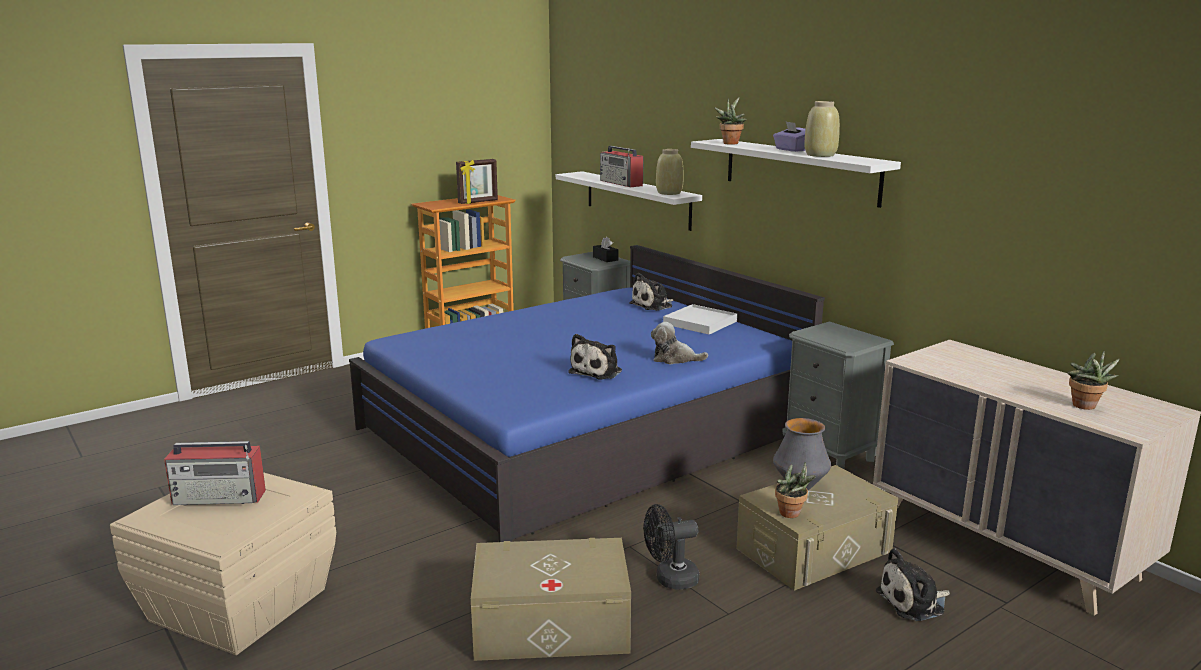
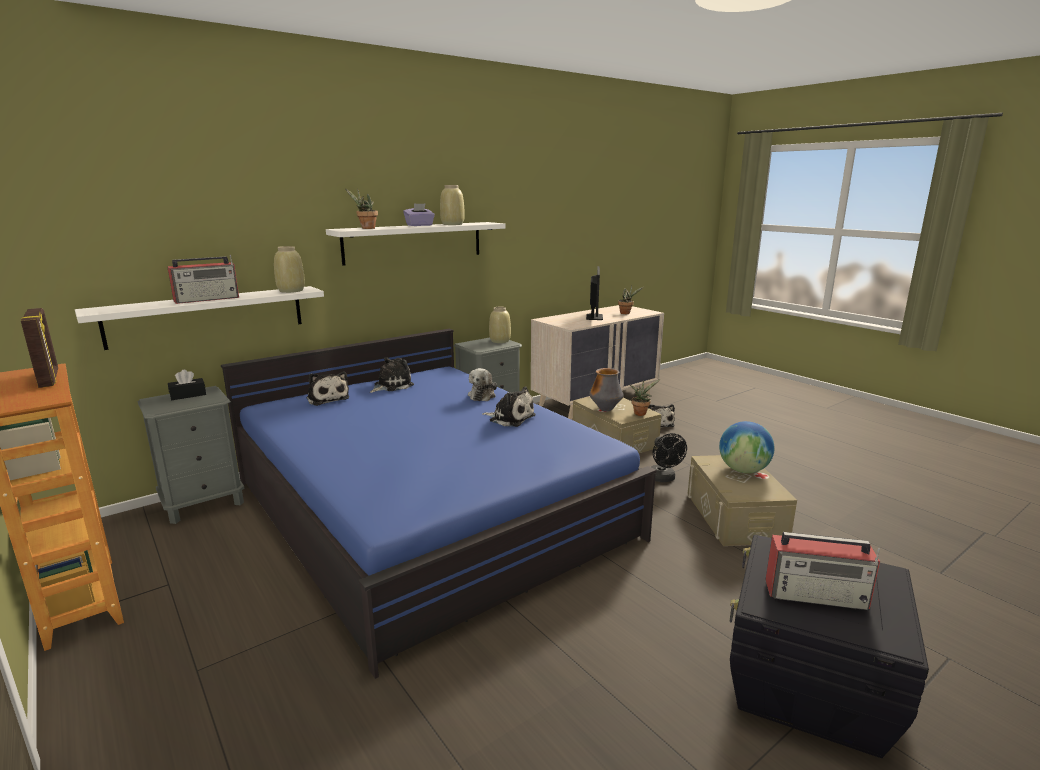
camera: 90 degrees left, 0 degrees up
beige storage box [110,472,336,655] -> black storage box [730,534,929,758]
radio [164,441,266,505] -> radio turned 105 degrees clockwise [766,532,880,610]
white tray [663,304,738,335] -> plush toy [370,357,414,393]
none -> beige vase [489,307,511,343]
none -> monitor [586,266,603,320]
none -> globe [719,421,775,473]

